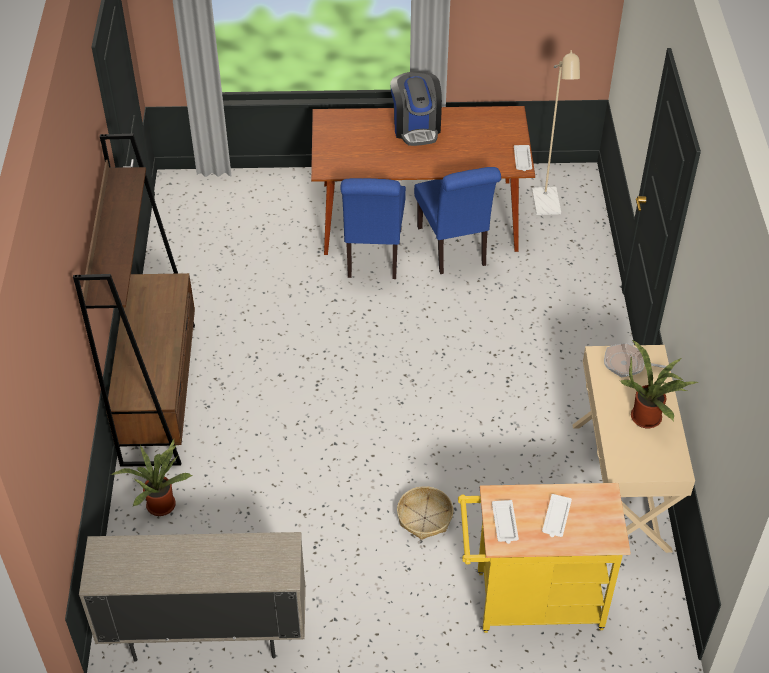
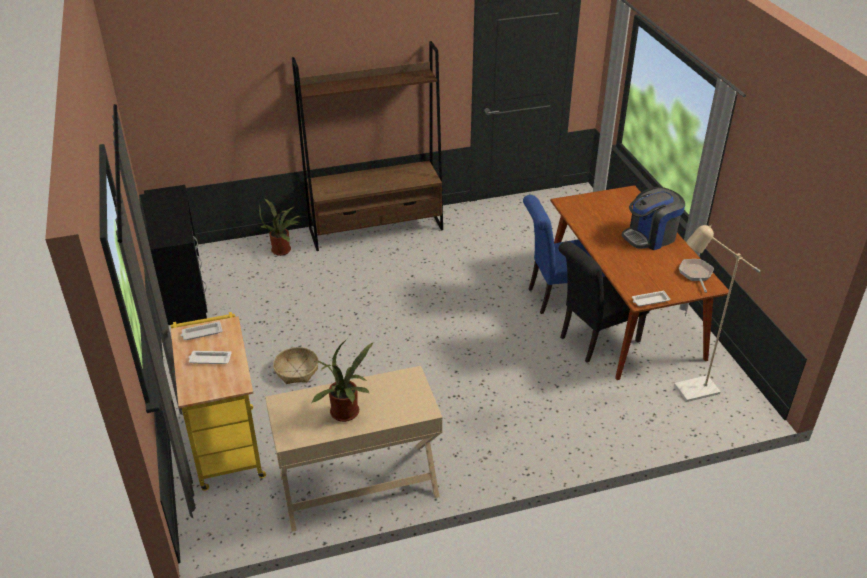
camera: 75 degrees right, 10 degrees down
beige cabinet [79,532,306,662] -> black desk [144,185,208,325]
blue chair [414,167,501,274] -> black chair [559,241,650,363]
frying pan [604,343,666,377] -> frying pan moved to [679,259,714,293]

